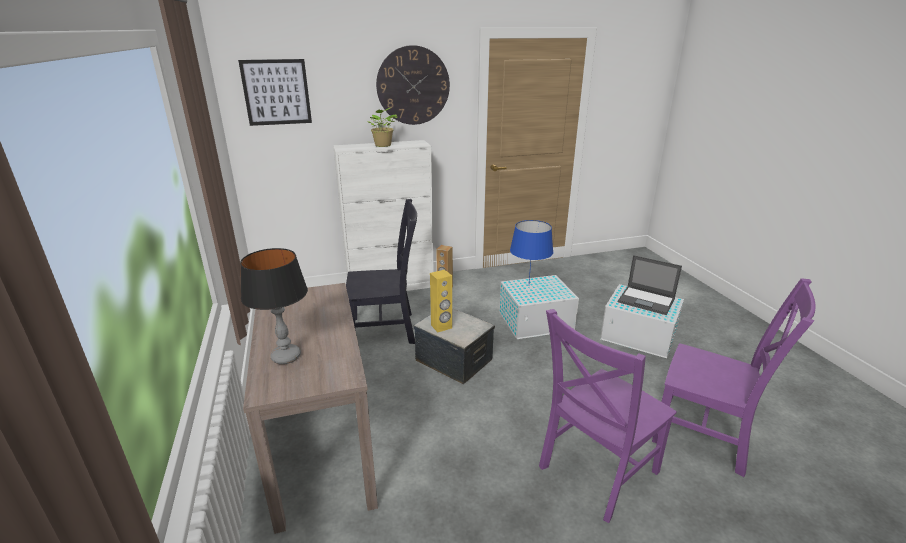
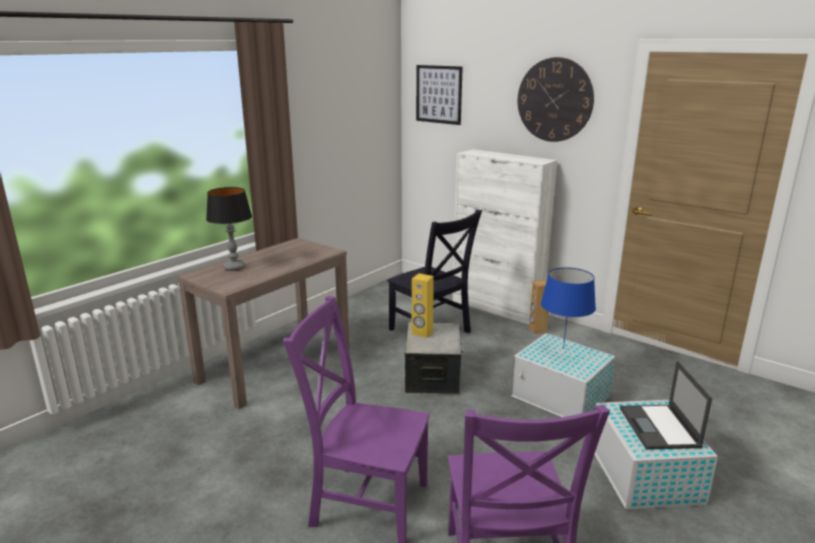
camera: 55 degrees right, 5 degrees down
potted plant [367,108,397,147] -> none

